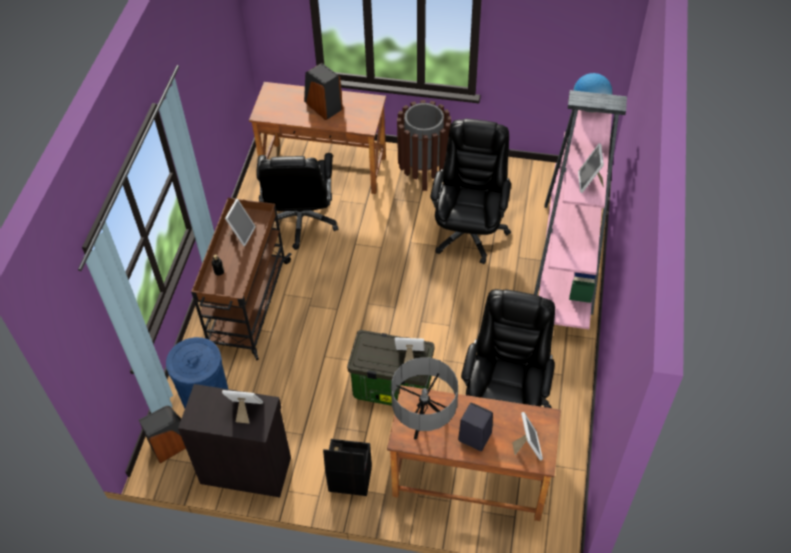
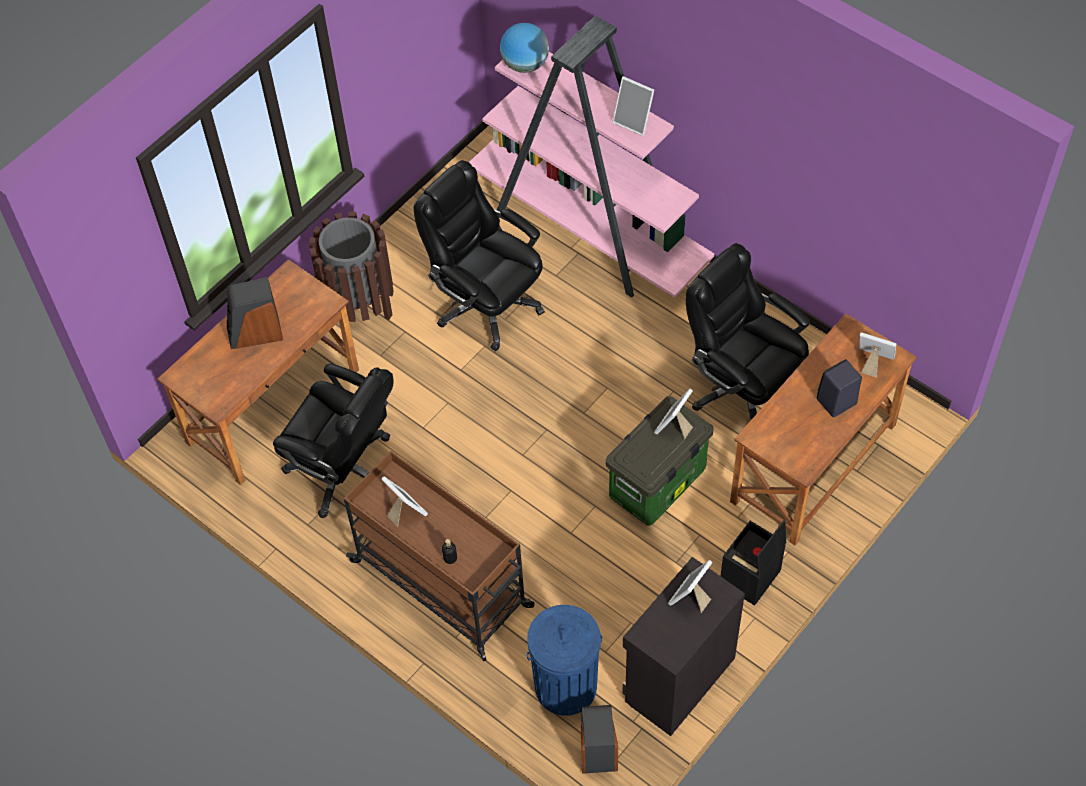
camera: 60 degrees left, 5 degrees up
grey table lamp [391,357,458,440] -> none

